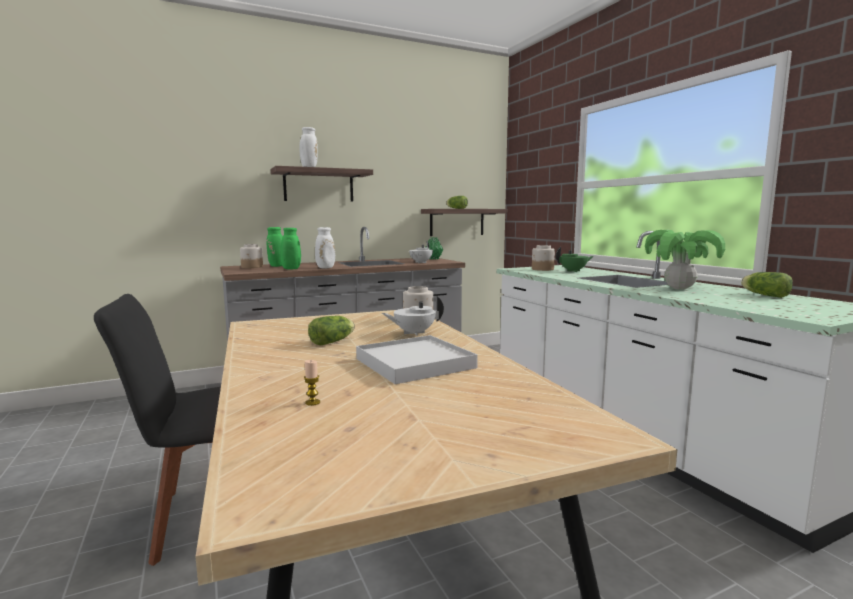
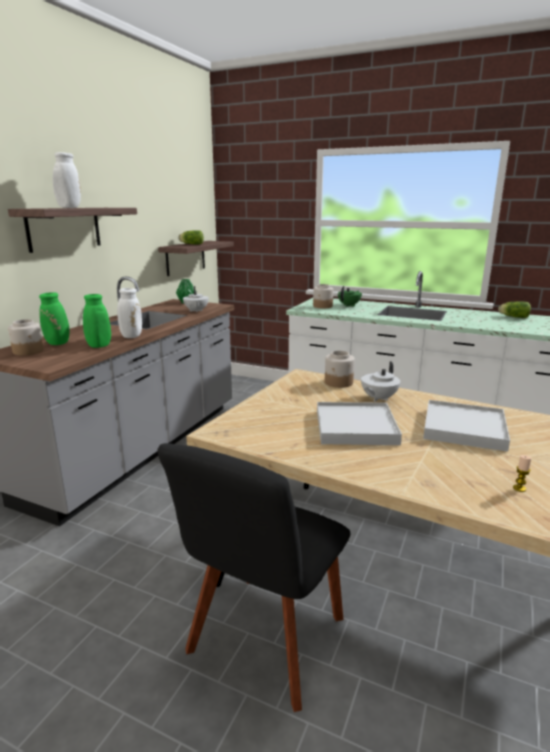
camera: 40 degrees left, 10 degrees up
lettuce [308,316,355,346] -> white tray [317,402,402,445]
potted plant [645,229,725,290] -> none

